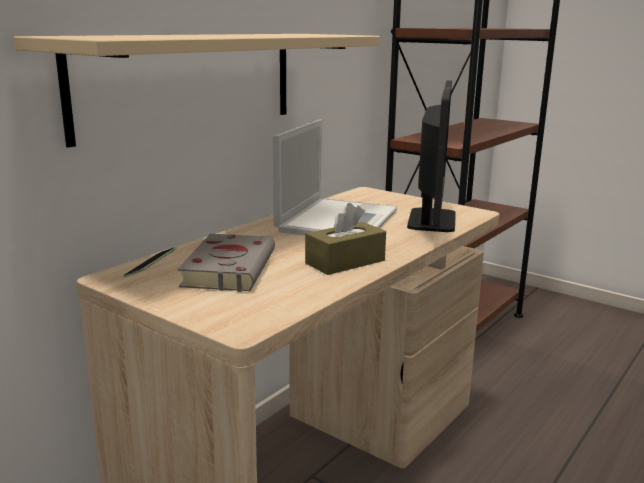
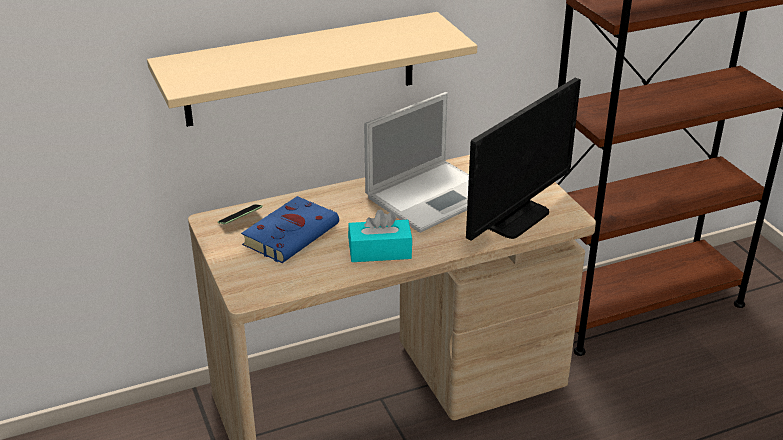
camera: 30 degrees right, 15 degrees up
grey book [178,234,275,292] -> blue book [241,196,339,263]
brown tissue box [305,203,386,275] -> turquoise tissue box [348,210,412,262]

